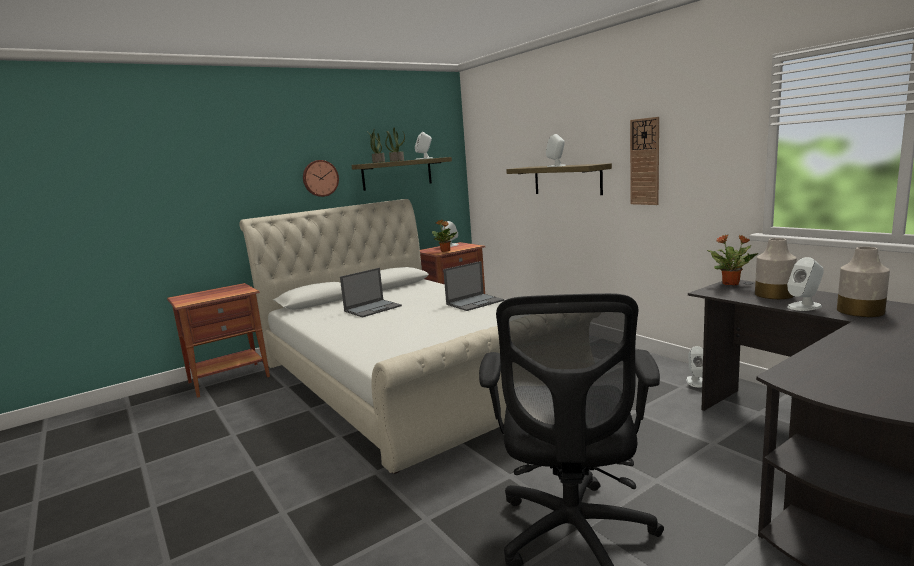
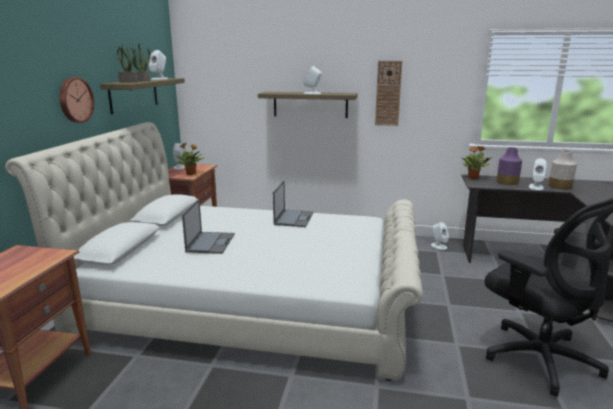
camera: 45 degrees left, 5 degrees up
beige vase [755,238,797,299] -> purple vase [496,147,522,185]

